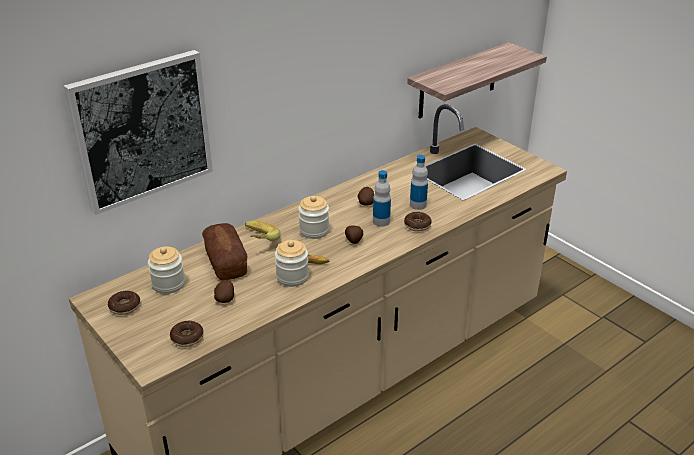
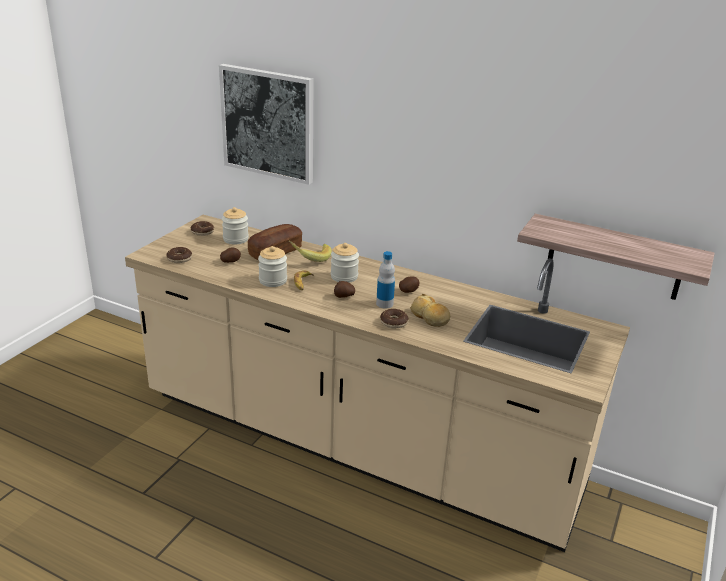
camera: 65 degrees right, 5 degrees down
bottle [410,155,428,210] -> bread [410,294,450,327]

